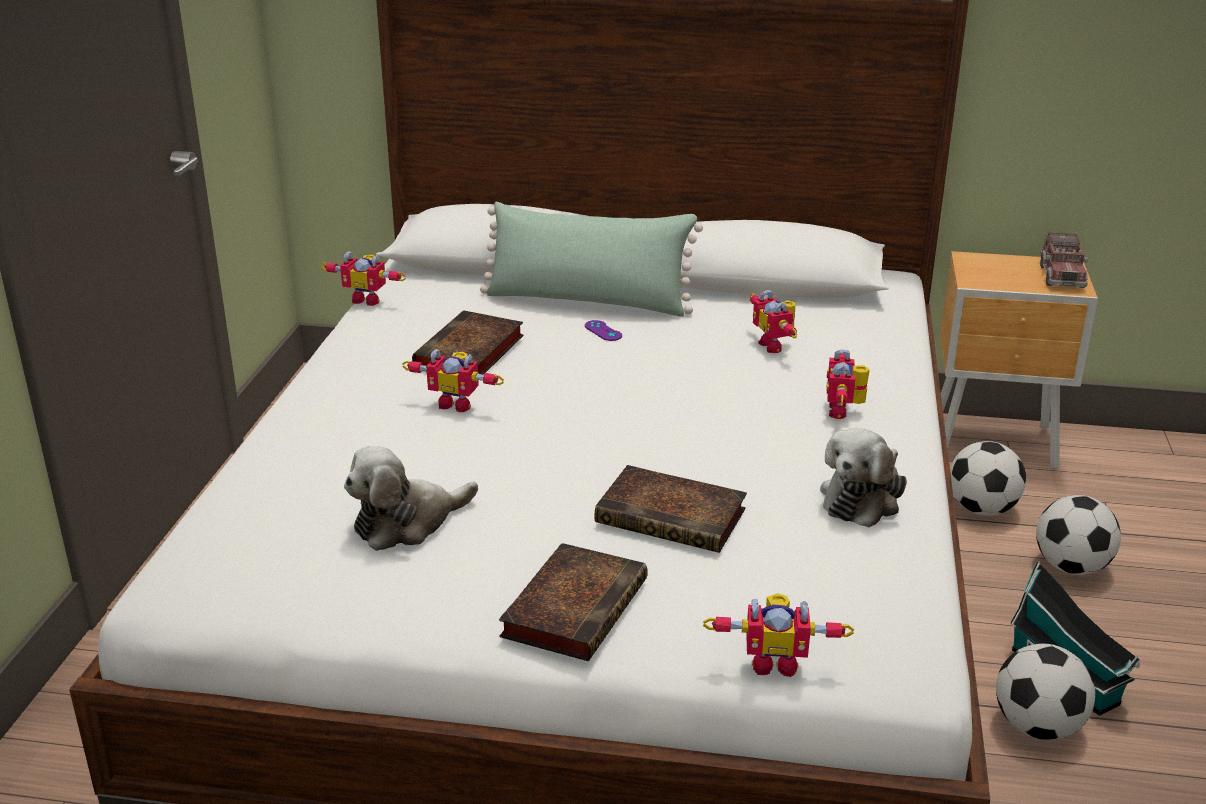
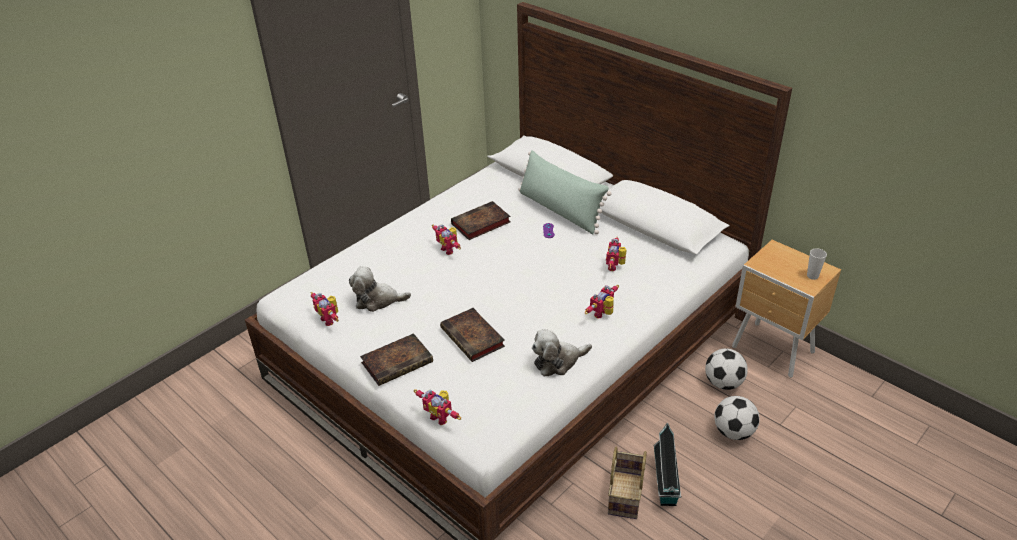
camera: 35 degrees right, 10 degrees up
toy robot [320,251,406,306] -> toy robot moved to [310,292,338,326]
football [996,644,1095,740] -> basket [608,447,647,519]
toy truck [1040,233,1088,288] -> cup [807,248,827,280]

